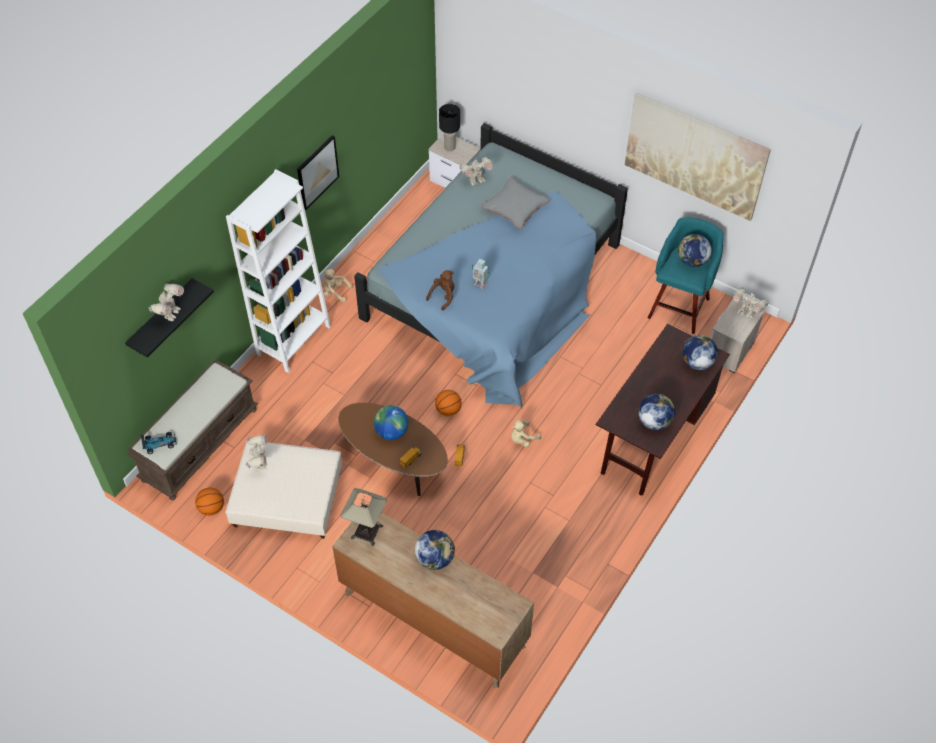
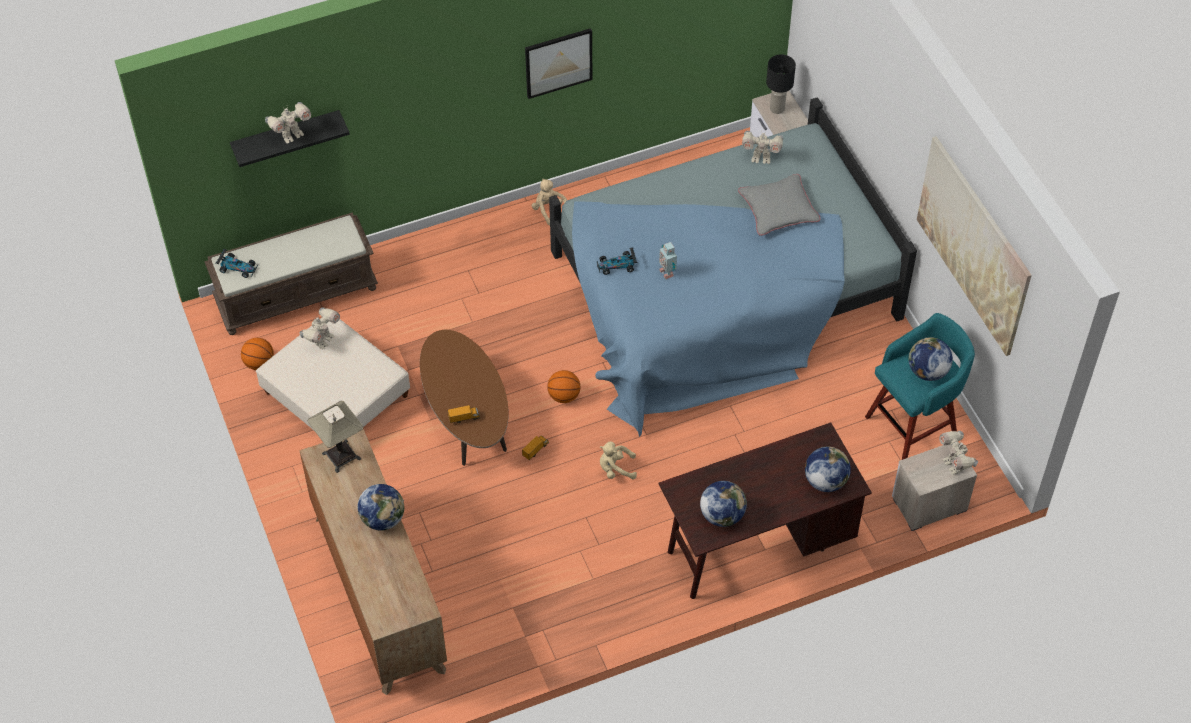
camera: 35 degrees right, 0 degrees up
white bookcase [226,169,331,373] -> none
globe [374,405,408,440] -> none
brown plush toy [426,270,455,311] -> toy car [597,247,637,275]

